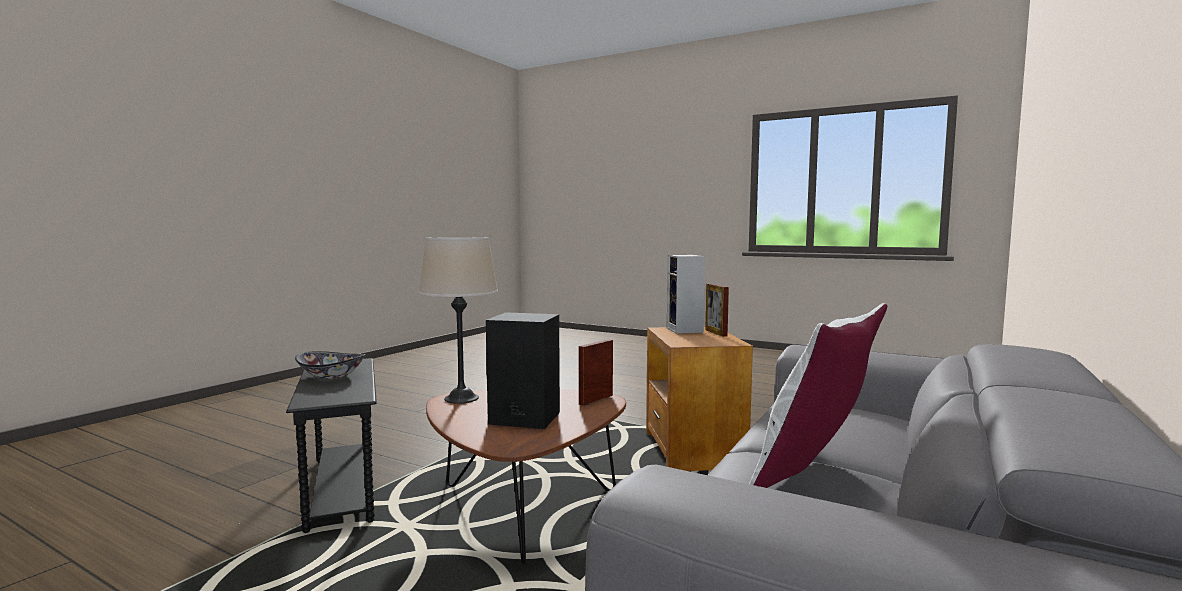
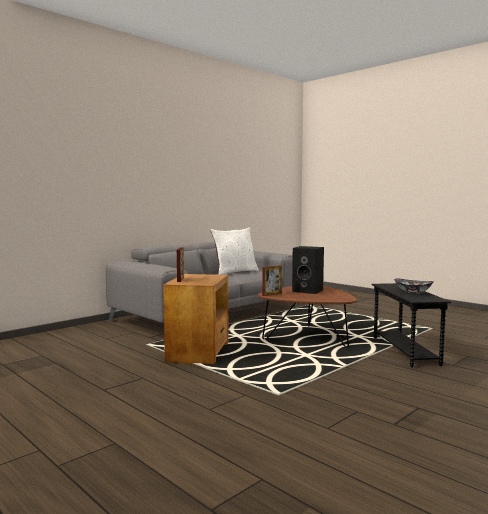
camera: 165 degrees left, 0 degrees up
beige table lamp [419,237,498,404] -> none
speaker [667,255,705,334] -> none

